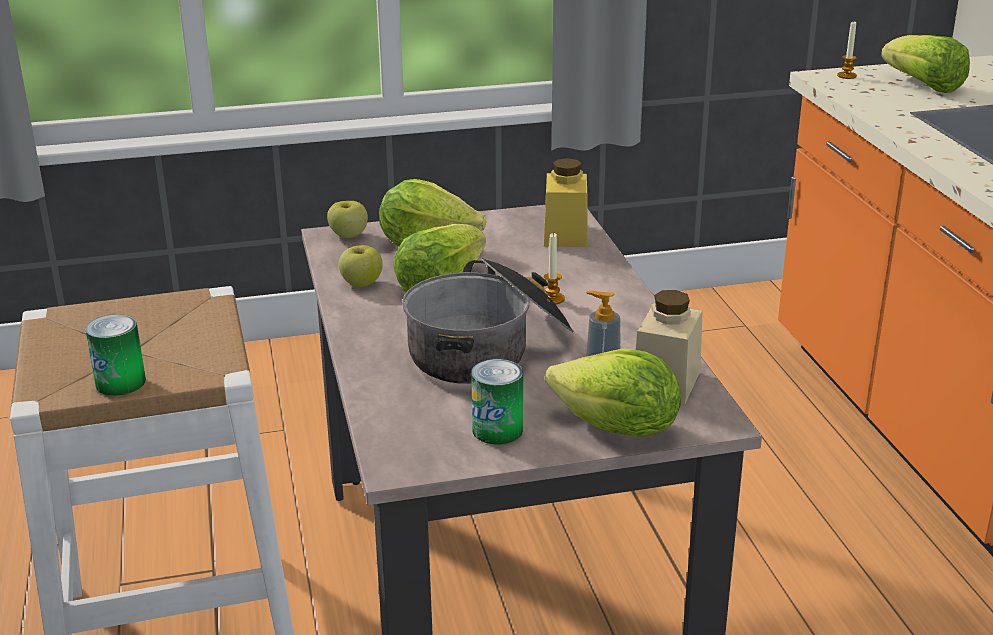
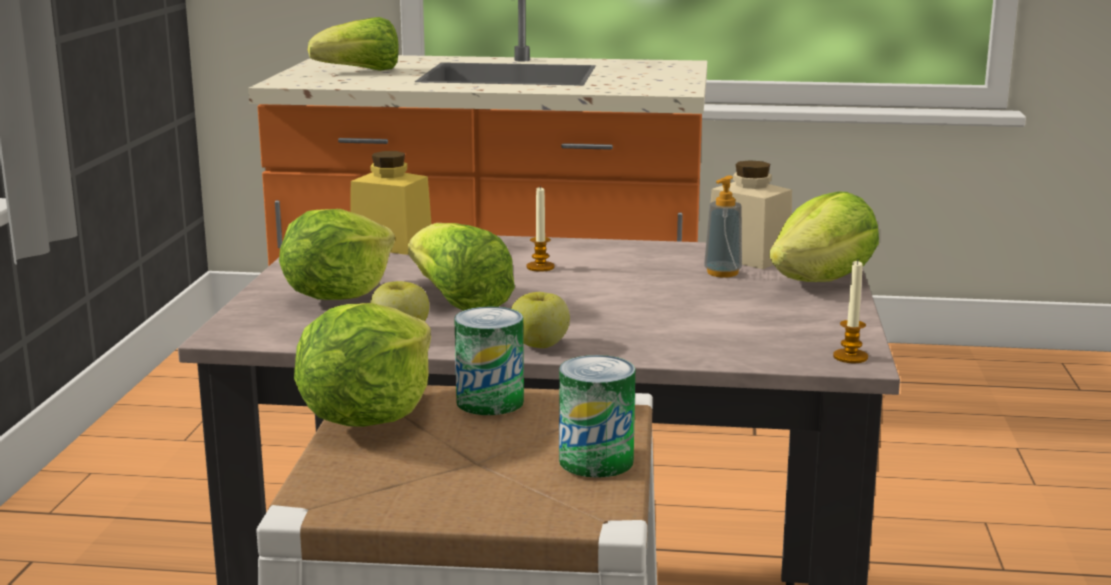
camera: 70 degrees left, 10 degrees down
apple [327,201,368,238] -> apple moved to [511,292,570,348]
cooking pot [402,257,574,384] -> none
can [471,359,523,444] -> can moved to [454,306,524,415]
candle [837,22,857,79] -> candle moved to [833,260,868,363]
none -> lettuce [294,303,431,427]

